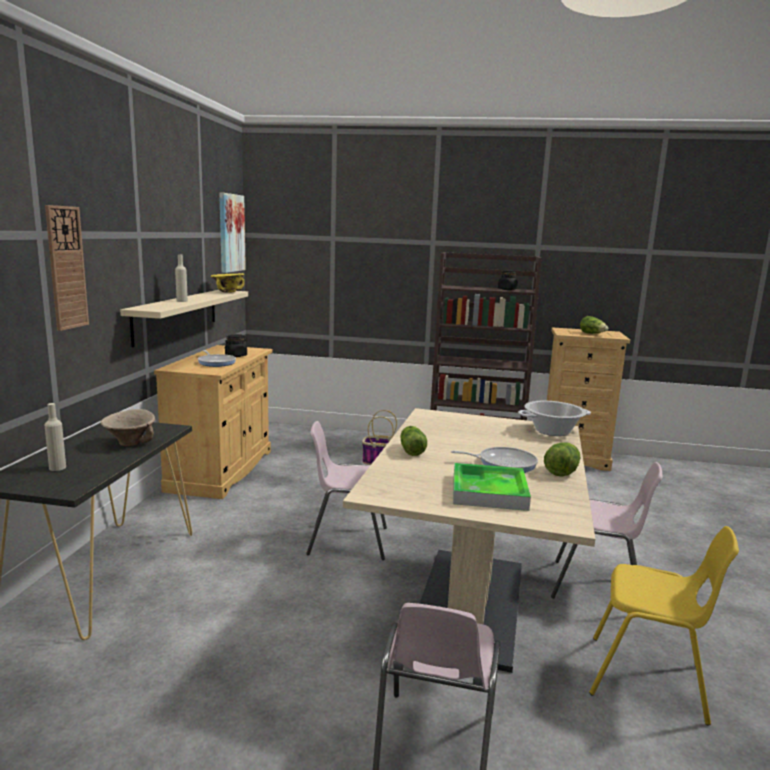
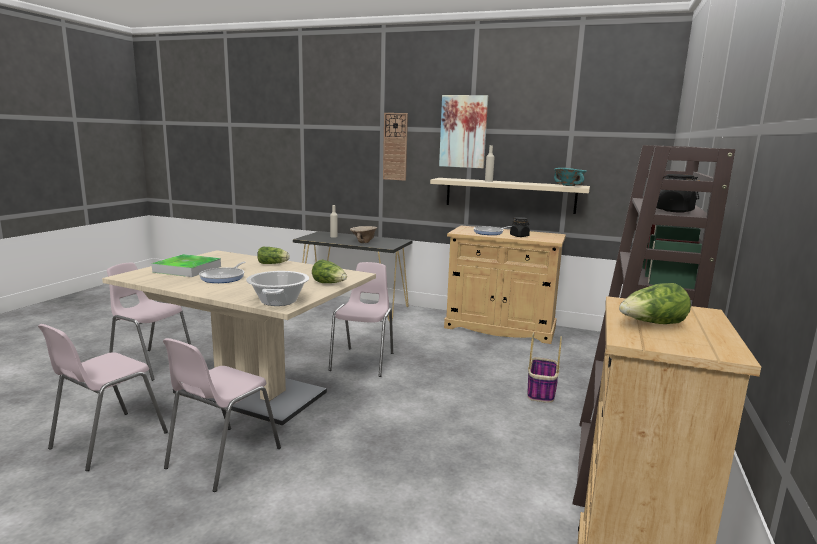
camera: 100 degrees right, 0 degrees up
yellow bowl [211,273,245,293] -> turquoise bowl [554,168,587,186]
picture [219,192,246,273] -> picture moved to [439,95,488,168]
lettuce [544,442,580,477] -> lettuce moved to [312,259,347,283]
yellow chair [589,526,739,726] -> pink chair [38,324,168,471]

